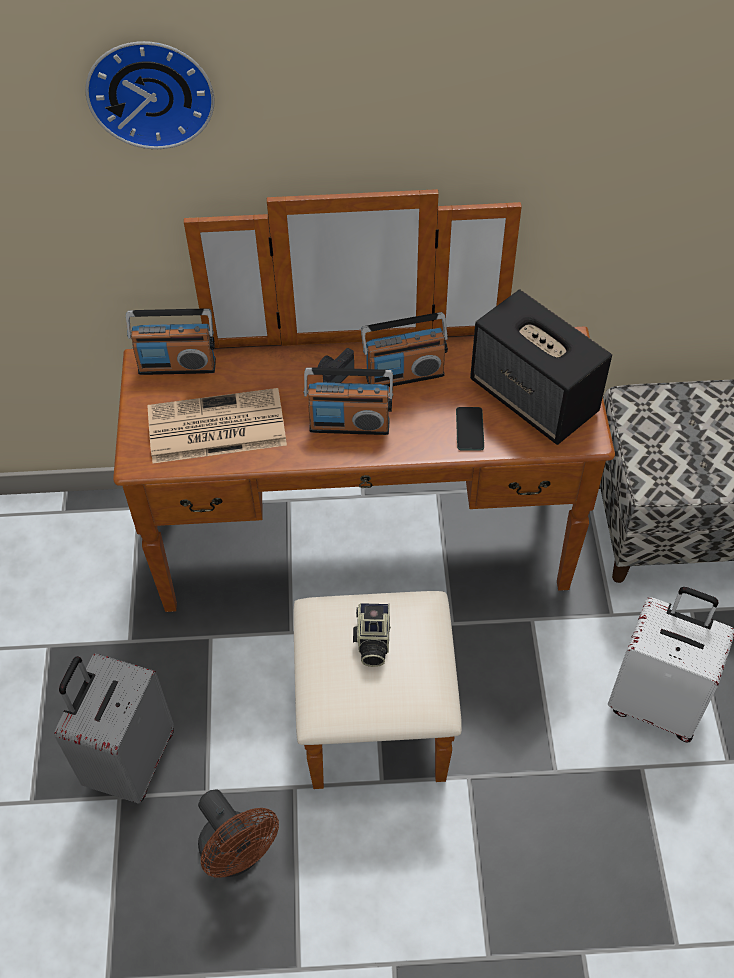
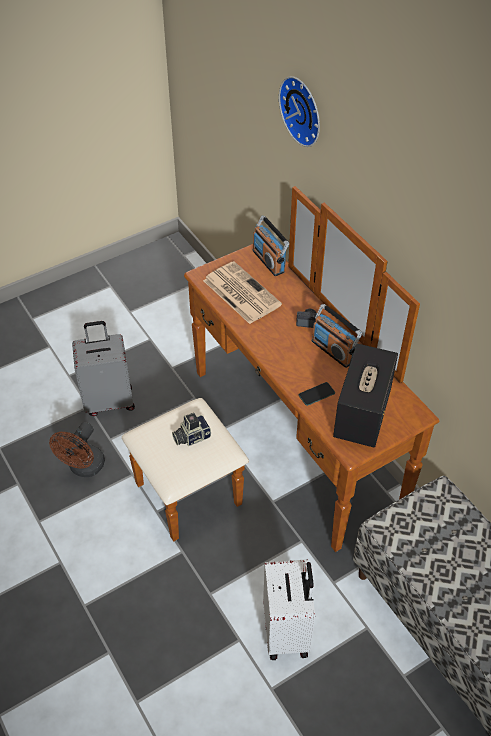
camera: 60 degrees right, 5 degrees down
radio [304,367,393,435] -> none

